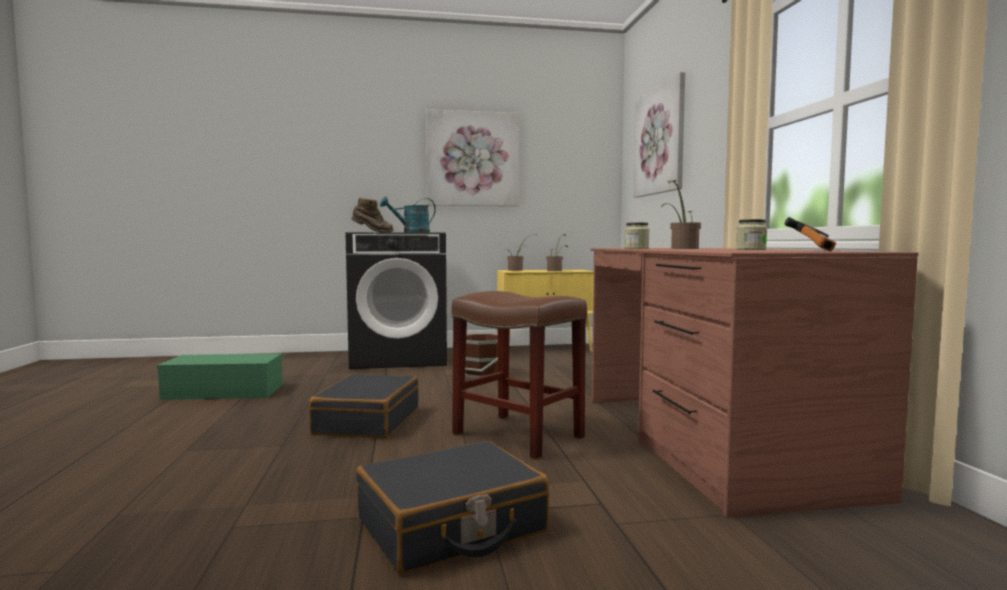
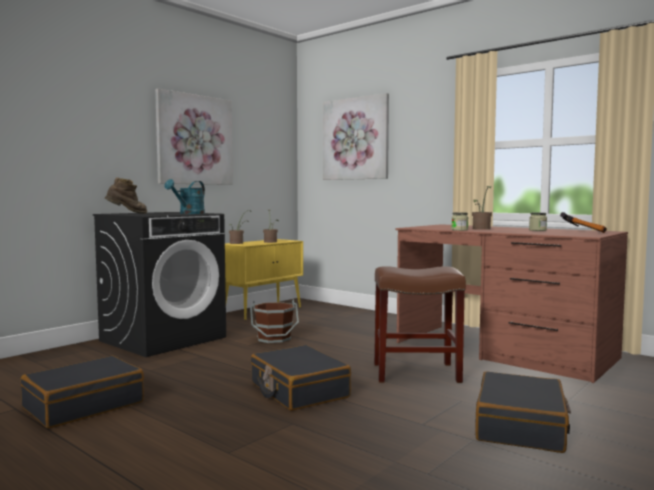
camera: 40 degrees left, 0 degrees up
green storage box [157,353,283,400] -> black suitcase [21,356,144,429]

